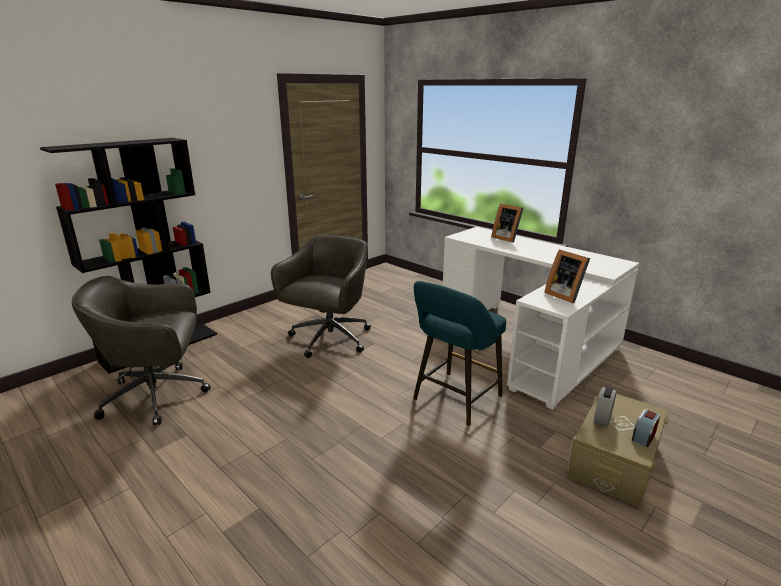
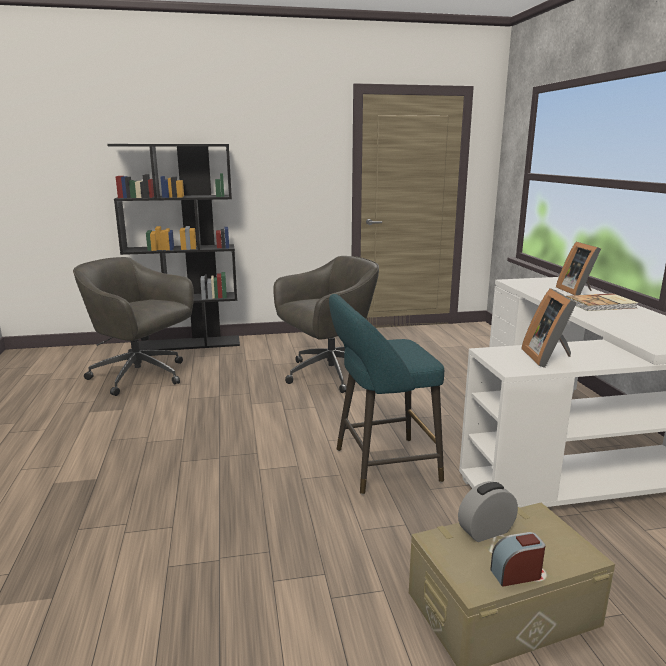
camera: 35 degrees right, 5 degrees down
none -> book [567,293,638,311]

